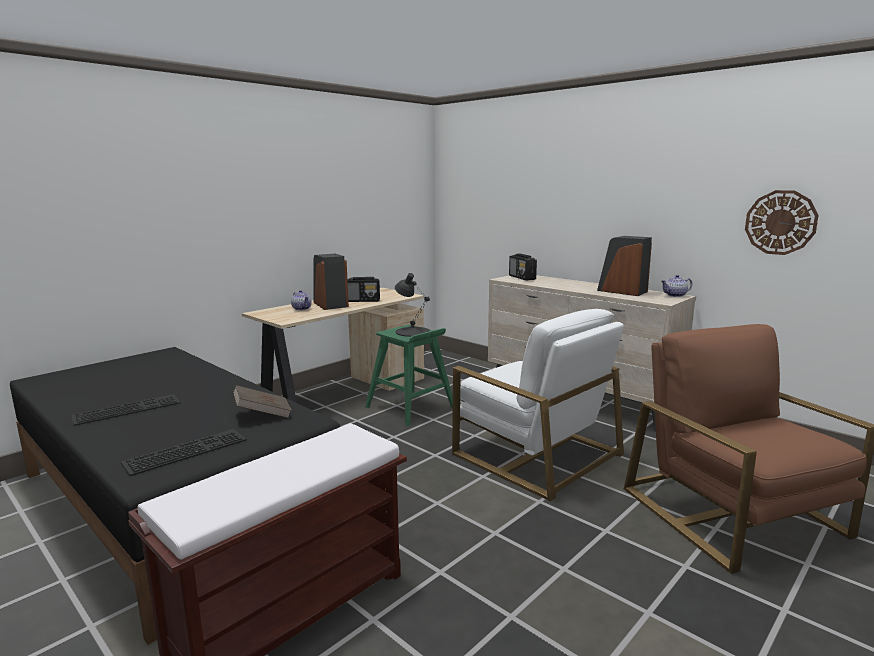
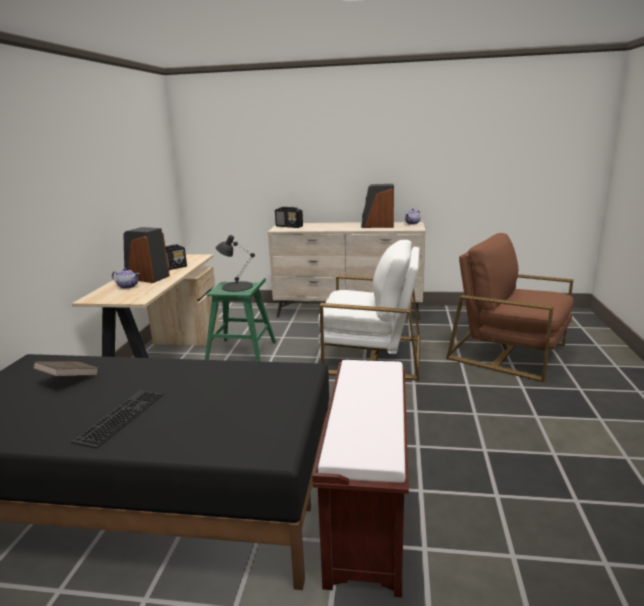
camera: 35 degrees left, 5 degrees up
keyboard [121,429,247,476] -> none
brown book [233,385,292,418] -> brown book moved to [33,361,99,376]
wall clock [745,190,819,255] -> none

